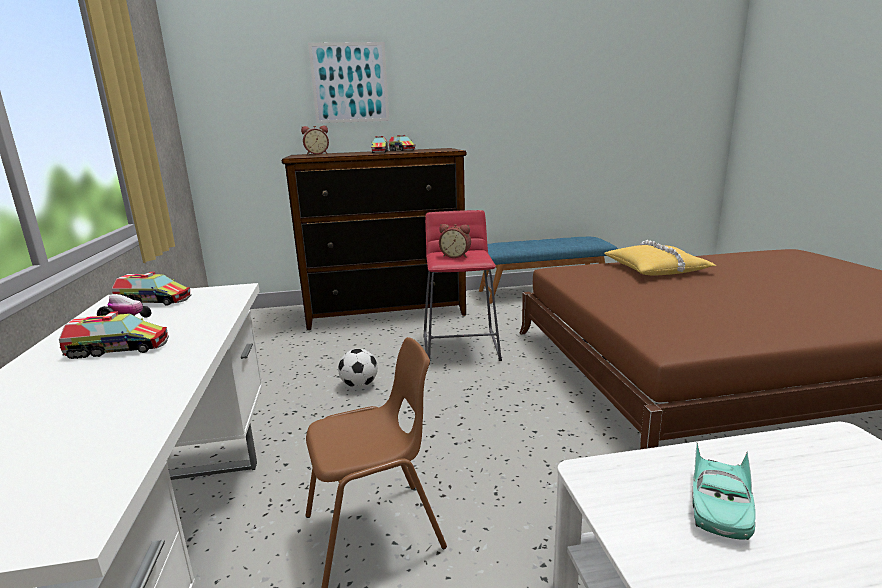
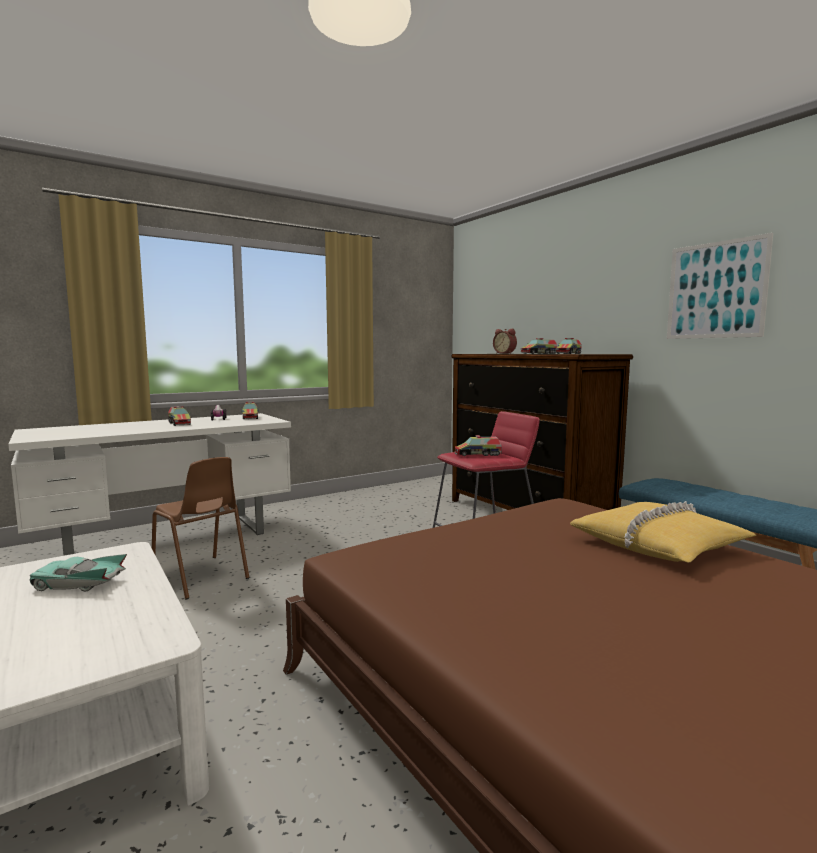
camera: 65 degrees right, 10 degrees down
picture [308,42,389,123] -> picture moved to [667,233,773,339]
football [338,349,378,388] -> none
alarm clock [439,224,471,258] -> toy truck [455,435,502,456]

